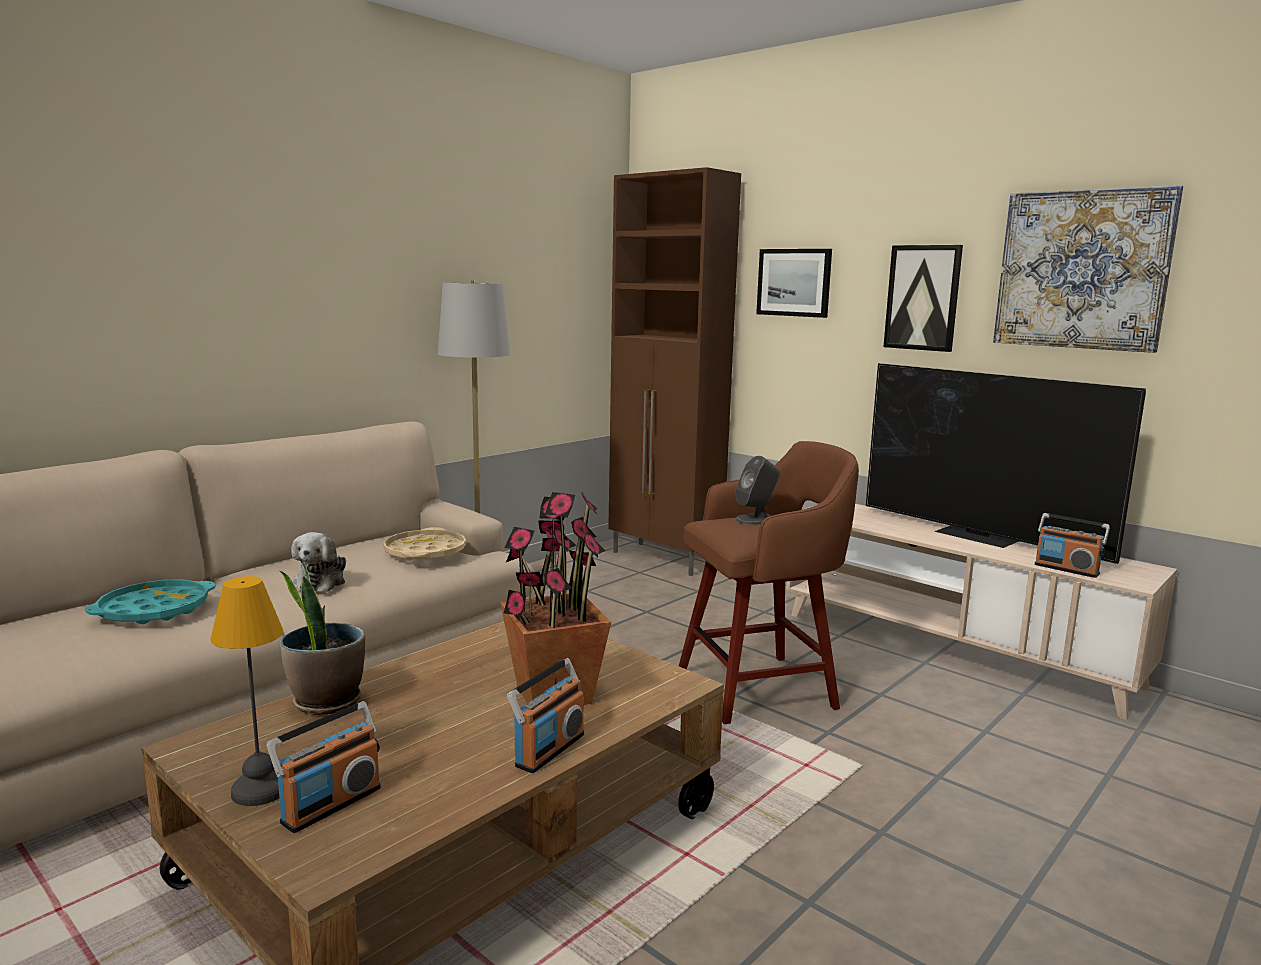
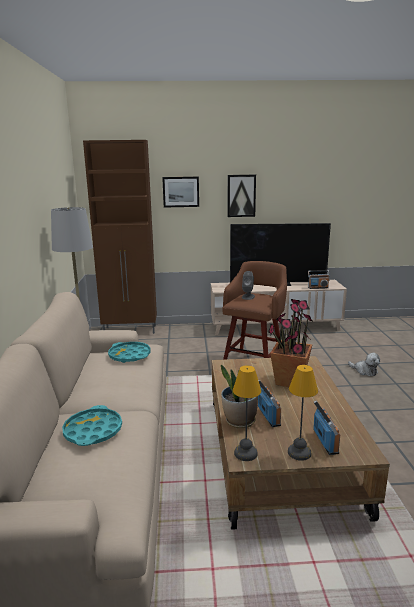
camera: 45 degrees left, 5 degrees up
plush toy [291,532,346,592] -> plush toy moved to [348,353,380,376]
beige tray [383,527,466,561] -> turquoise tray [108,342,151,363]
radio [507,658,584,773] -> radio moved to [258,380,281,427]
picture [993,185,1183,353] -> none
none -> table lamp [233,365,261,461]

